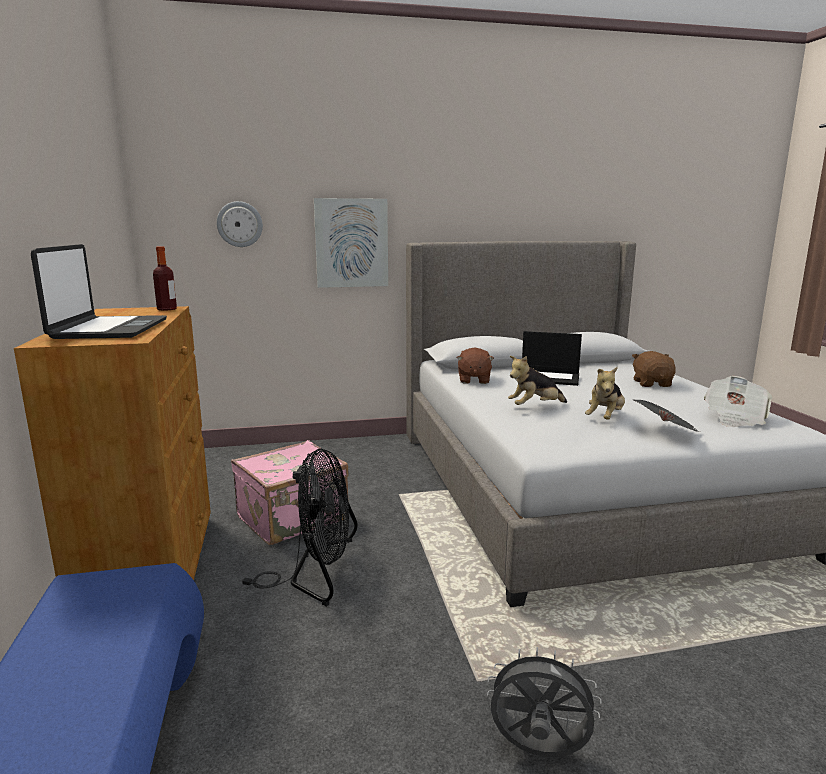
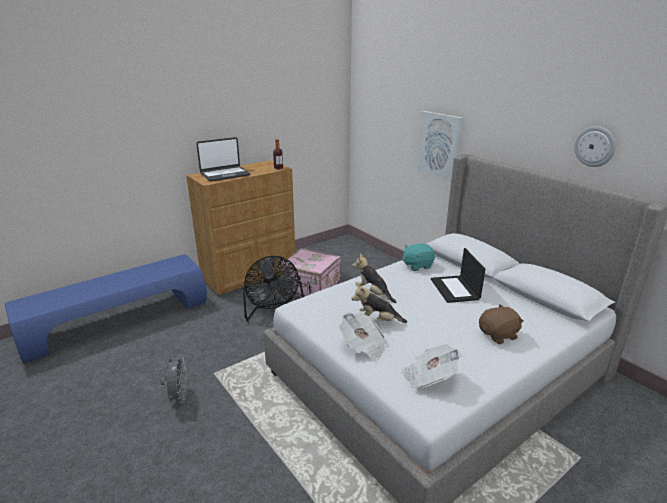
camera: 65 degrees right, 10 degrees up
wall clock [217,201,263,247] -> wall clock moved to [574,126,616,167]
brown plush toy [457,348,494,384] -> turquoise plush toy [402,243,435,271]

